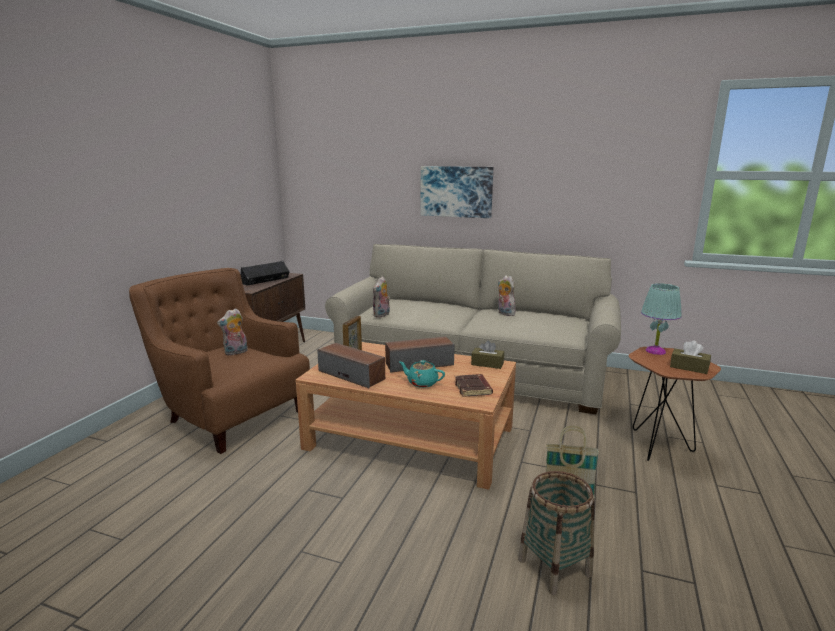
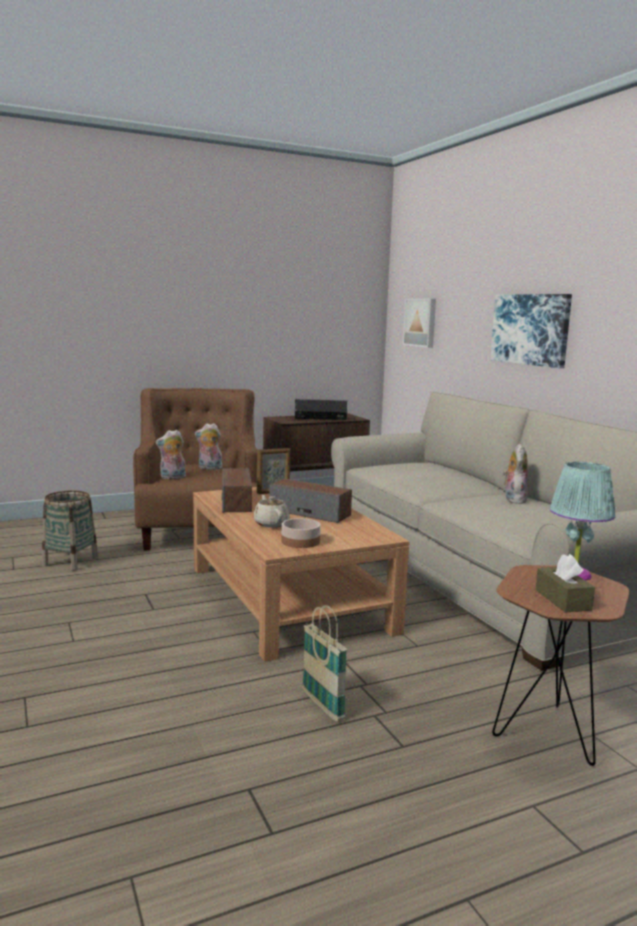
camera: 45 degrees right, 5 degrees down
plush toy [373,276,390,318] -> plush toy moved to [155,430,186,479]
turquoise teapot [399,360,445,388] -> beige teapot [253,495,290,528]
brown book [454,374,493,397] -> bowl [282,518,321,548]
brown tissue box [471,340,504,369] -> none
basket [518,471,595,595] -> basket moved to [42,491,98,571]
none -> picture [403,299,436,348]

